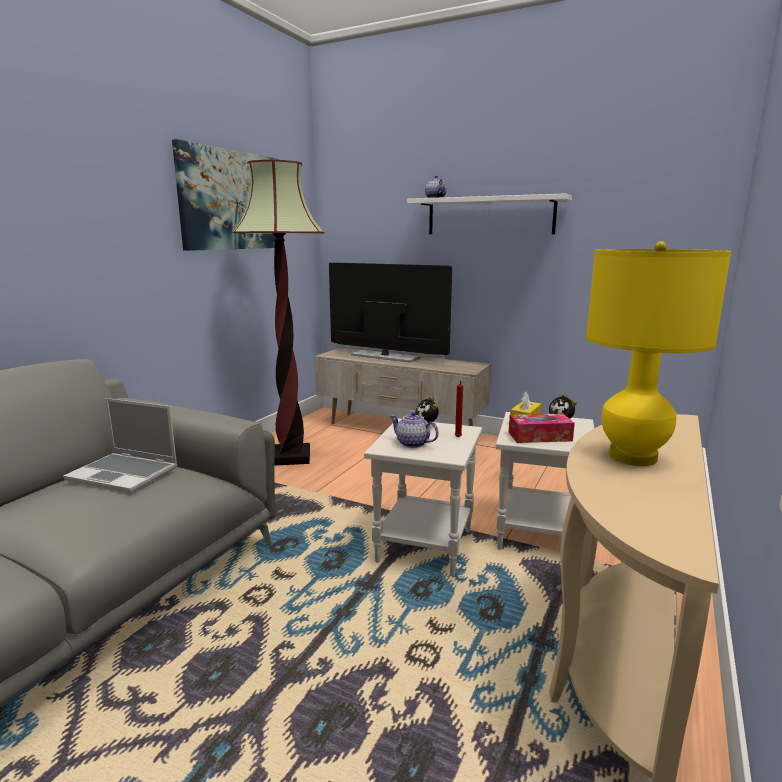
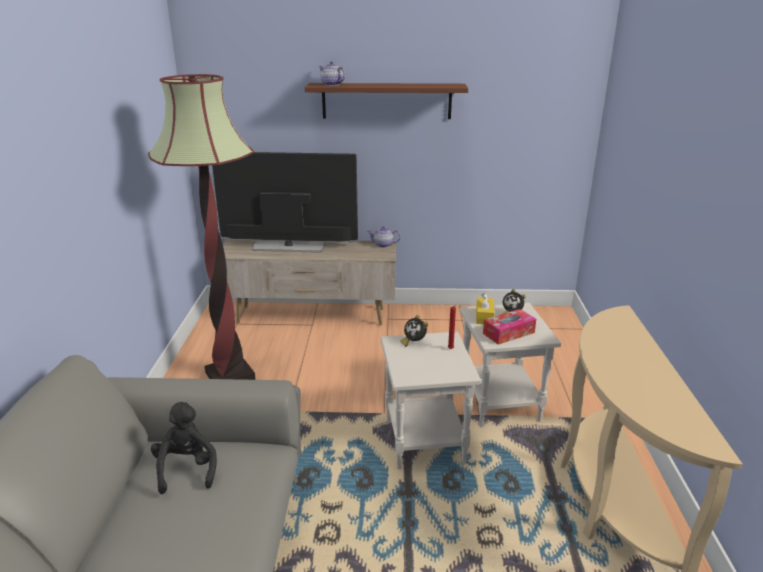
camera: 25 degrees left, 10 degrees up
laptop [63,398,178,493] -> black plush toy [151,402,217,494]
picture [172,139,278,251] -> none
teapot [390,412,439,448] -> teapot moved to [367,226,401,248]
white shelf [407,193,572,234] -> brown shelf [305,83,468,119]
yellow table lamp [586,241,731,466] -> none

